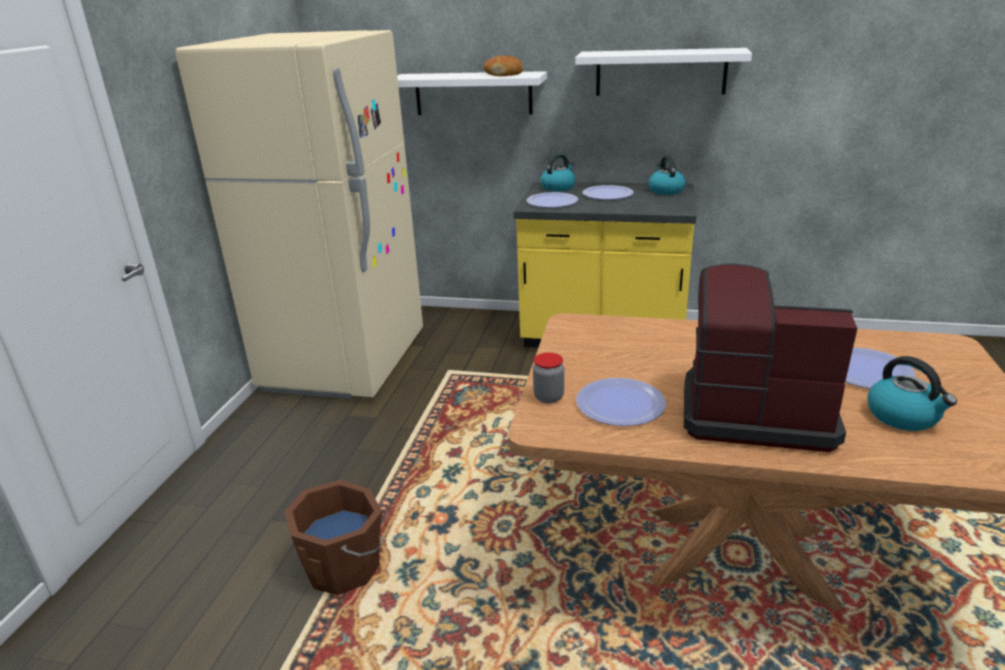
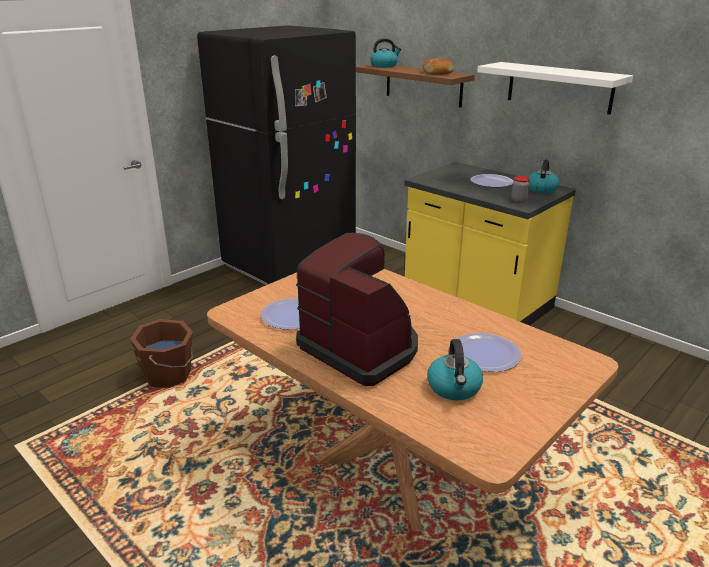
camera: 30 degrees right, 0 degrees up
beige fridge [176,30,423,399] -> black fridge [197,25,356,285]
white shelf [397,71,547,115] -> brown shelf [356,64,475,108]
plate [526,192,578,208] -> none
jar [533,353,564,403] -> jar moved to [511,176,530,203]
kettle [540,154,576,192] -> kettle moved to [370,38,401,68]

